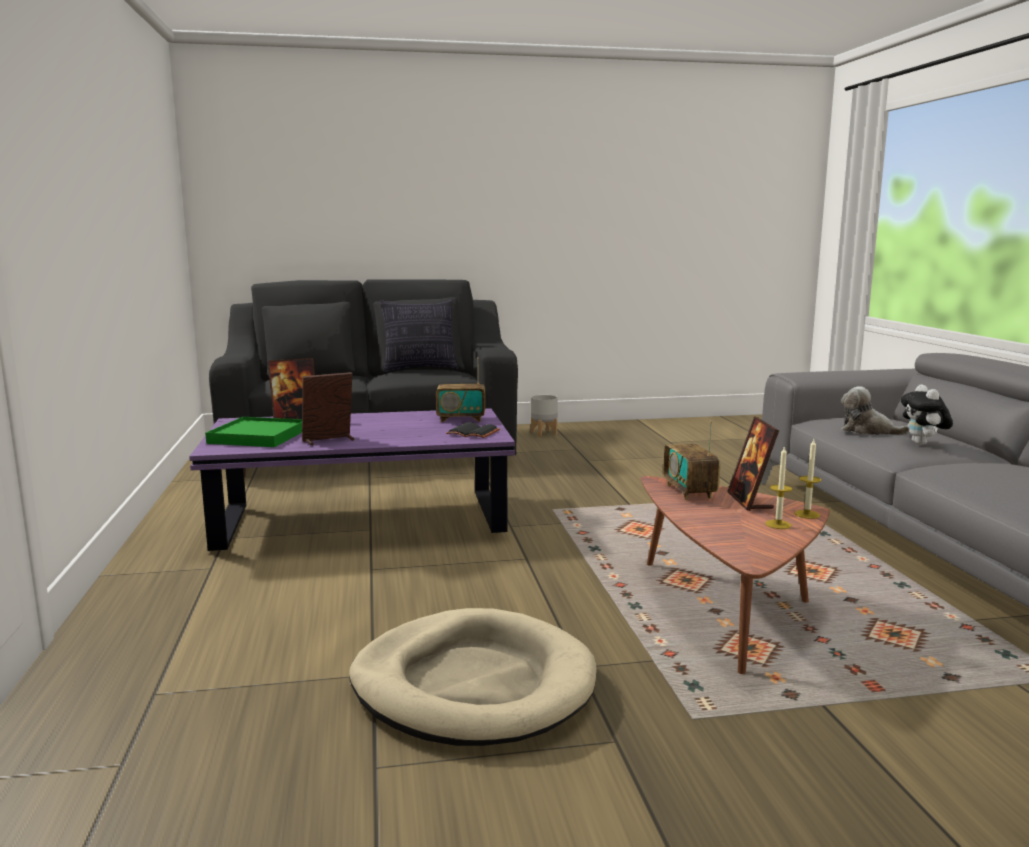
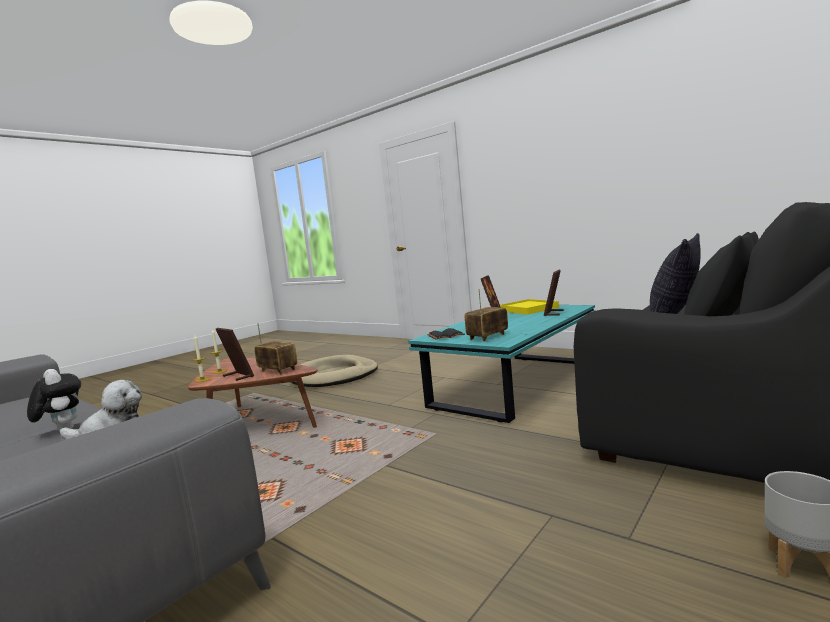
camera: 140 degrees right, 5 degrees down
purple coffee table [189,408,515,551] -> turquoise coffee table [408,305,595,423]
green tray [205,417,302,447] -> yellow tray [500,299,559,315]

